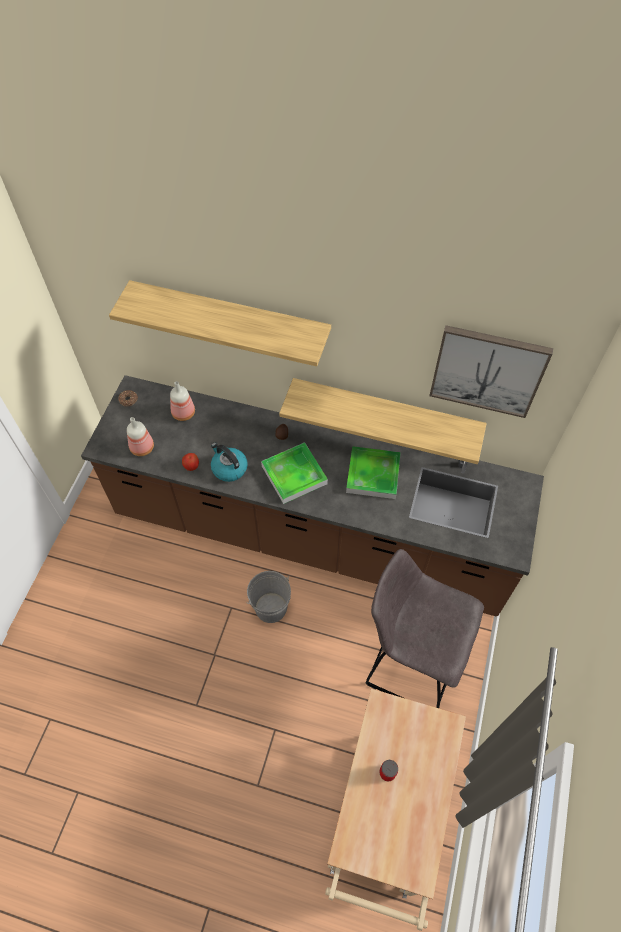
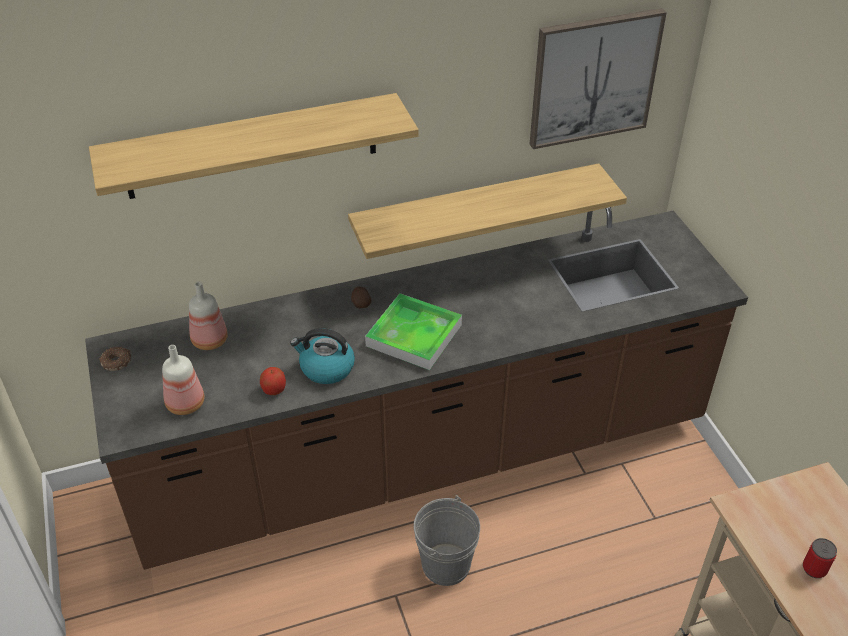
camera: 35 degrees left, 15 degrees down
tray [346,446,401,499] -> none
grey stool [366,549,484,708] -> none

